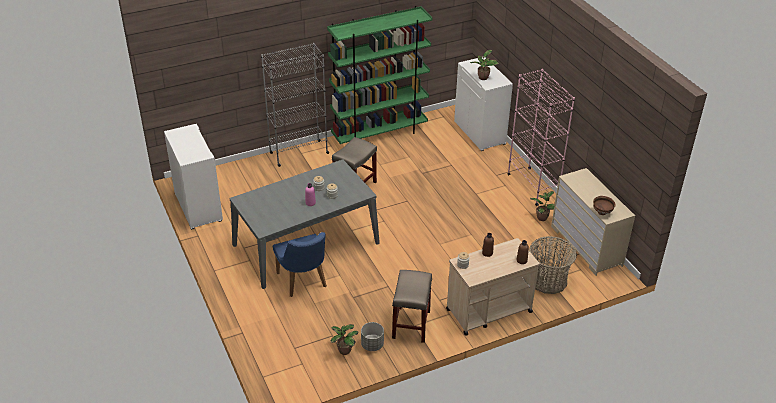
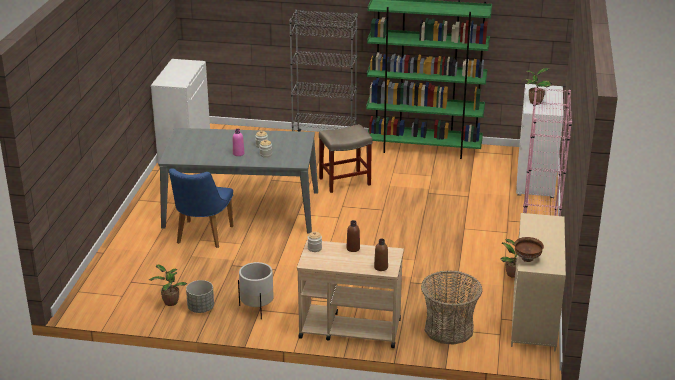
camera: 35 degrees right, 10 degrees down
beige stool [392,270,432,343] -> white planter [238,262,274,319]

